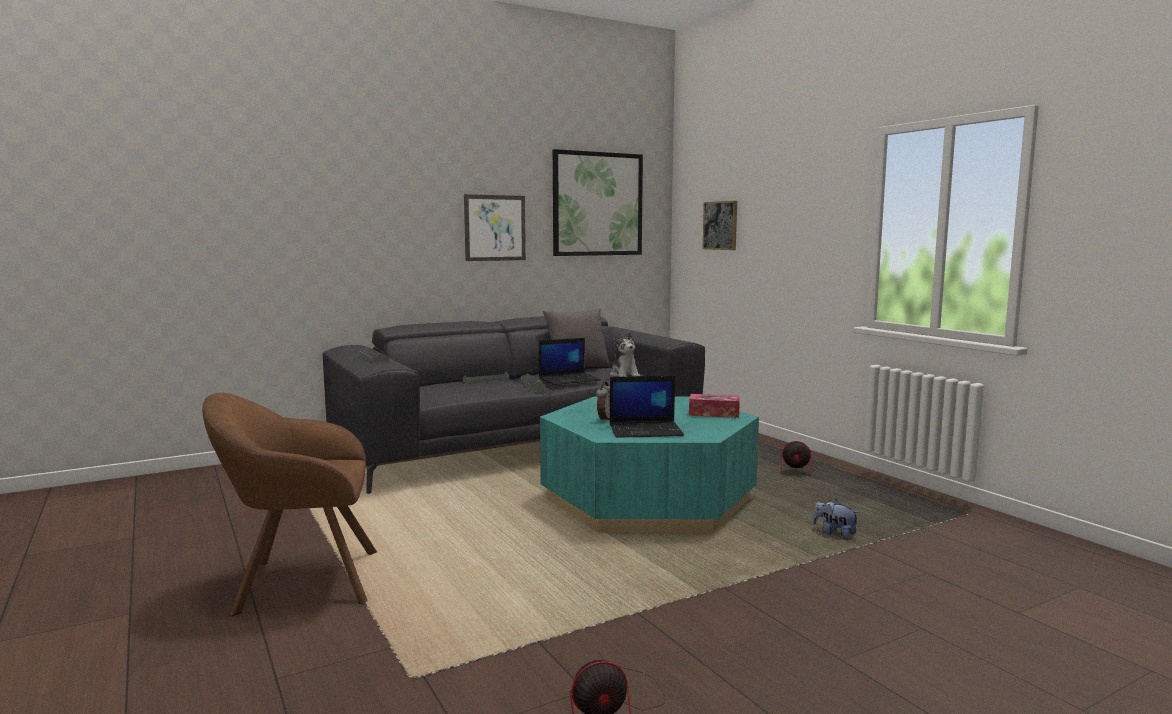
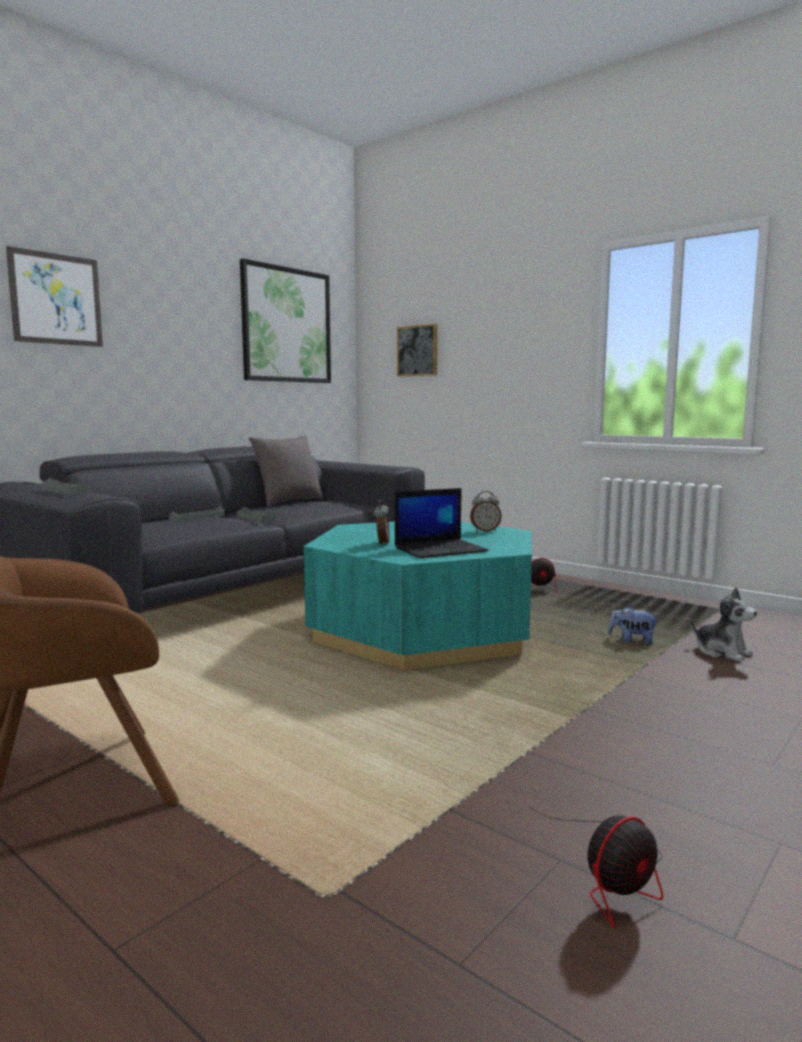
camera: 20 degrees left, 0 degrees up
picture [464,194,526,261] -> picture moved to [6,246,103,347]
laptop [539,338,601,385] -> none
plush toy [610,332,640,377] -> plush toy moved to [690,587,757,662]
tissue box [689,394,740,418] -> alarm clock [470,491,502,532]

